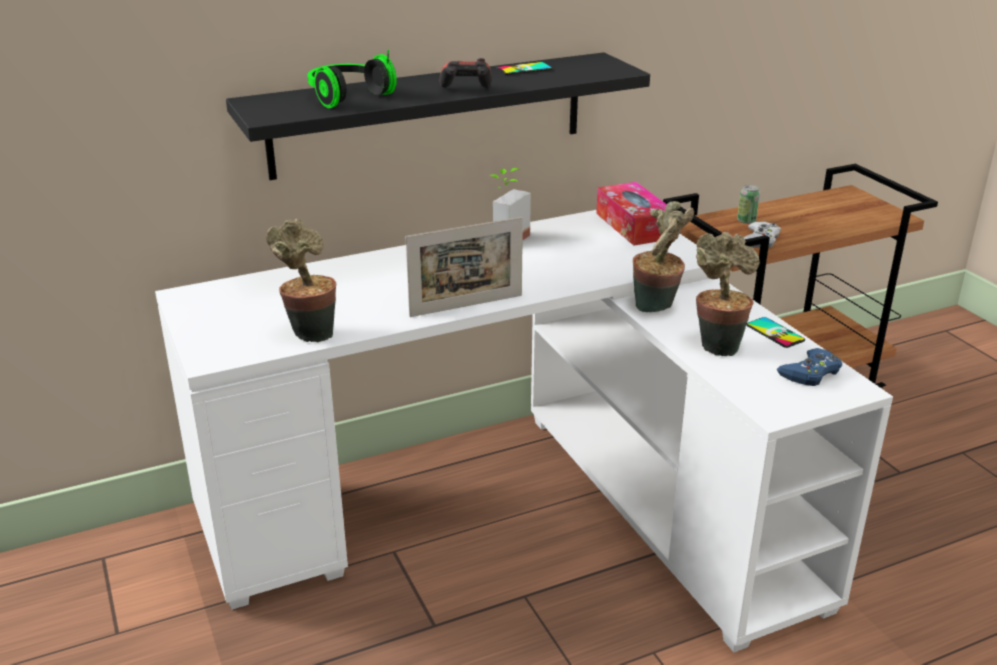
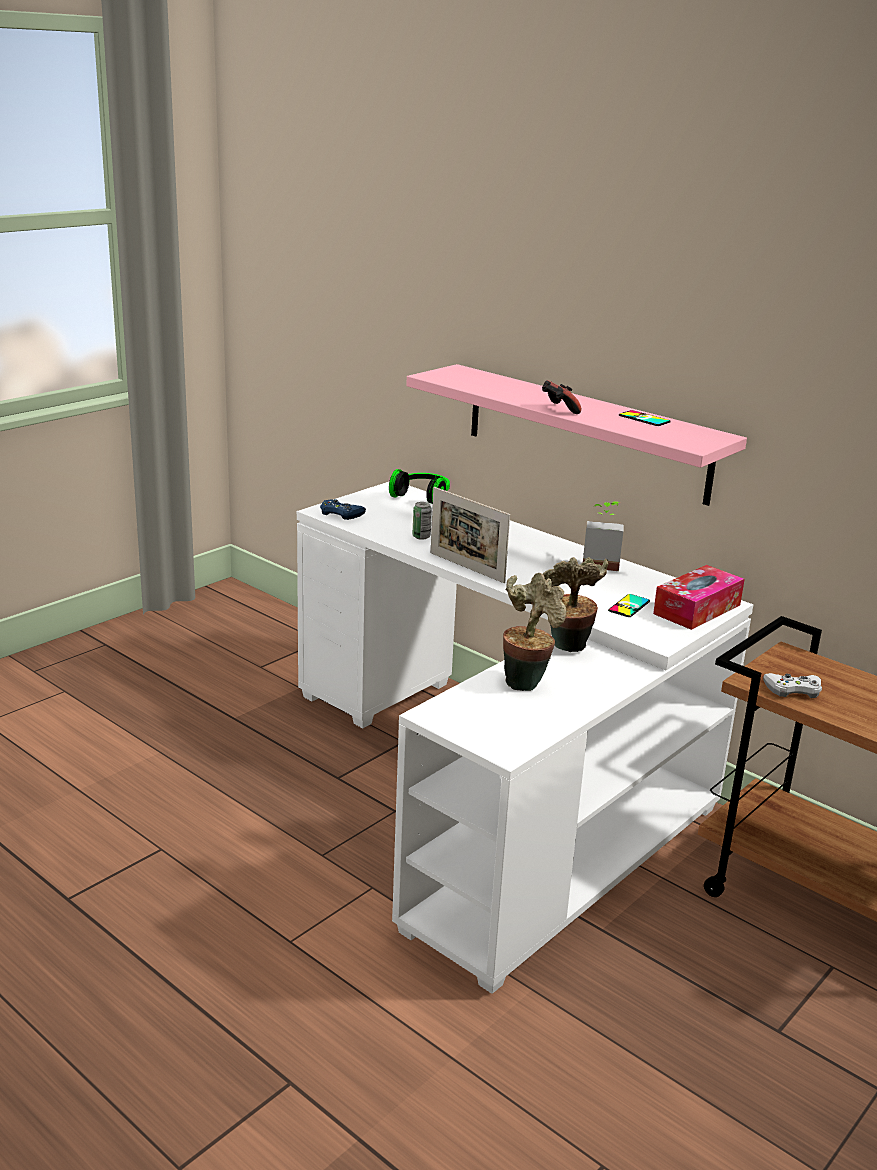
camera: 65 degrees right, 5 degrees down
black shelf [226,52,650,180] -> pink shelf [406,364,747,506]
potted plant [266,219,336,342] -> none
headphones [307,50,397,108] -> headphones moved to [389,469,450,504]
can [737,185,760,224] -> can moved to [412,502,432,540]
phone [746,317,805,348] -> phone moved to [608,594,650,617]
blue game controller [777,348,842,386] -> blue game controller moved to [320,499,366,520]

